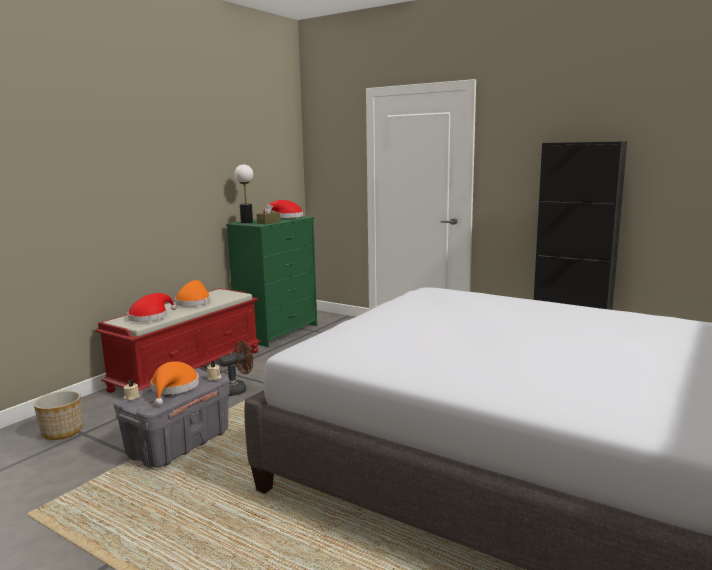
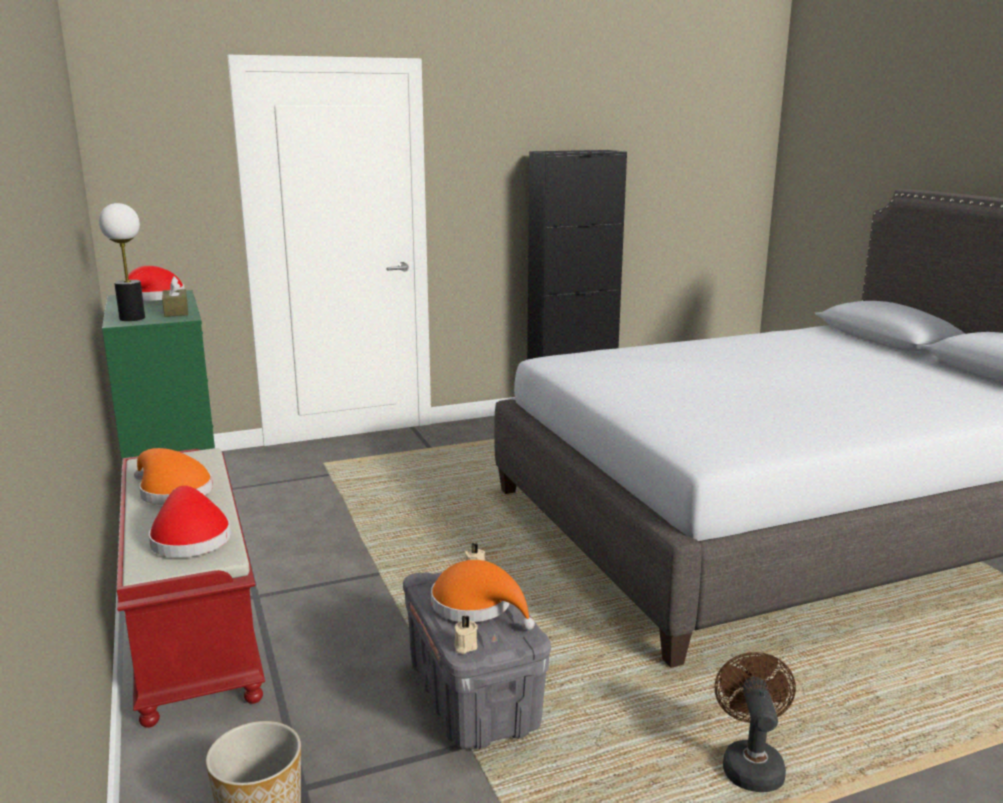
camera: 55 degrees left, 5 degrees up
brown fan [219,340,253,396] -> brown fan moved to [715,652,796,792]

